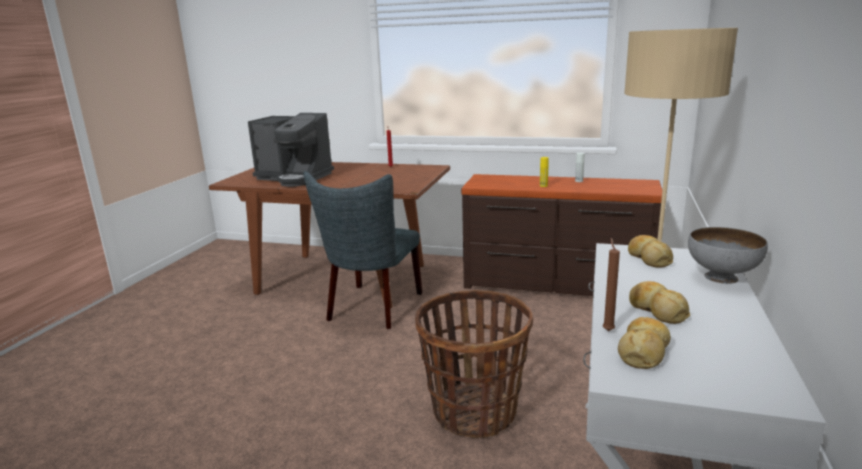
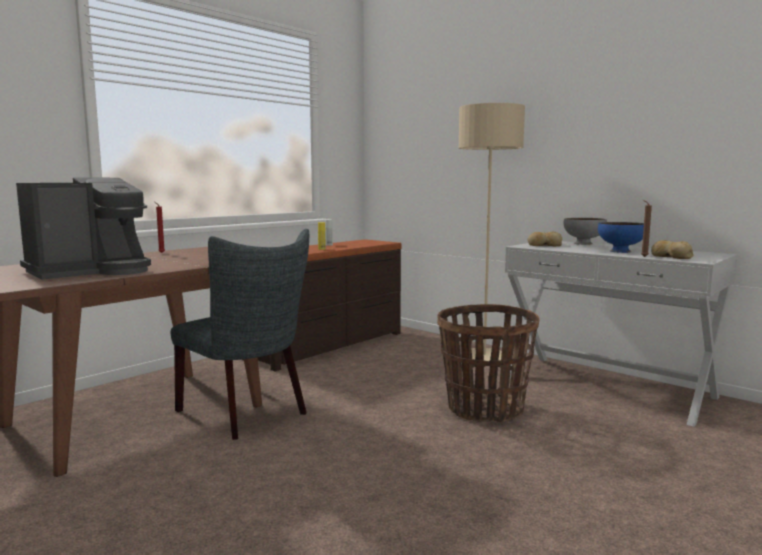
camera: 65 degrees left, 10 degrees down
bread [629,281,690,324] -> blue bowl [598,222,644,253]

